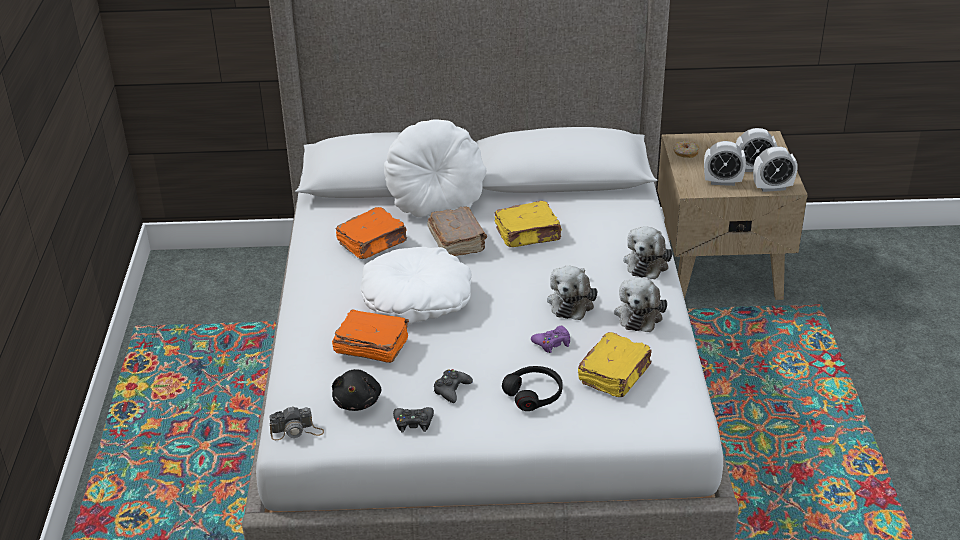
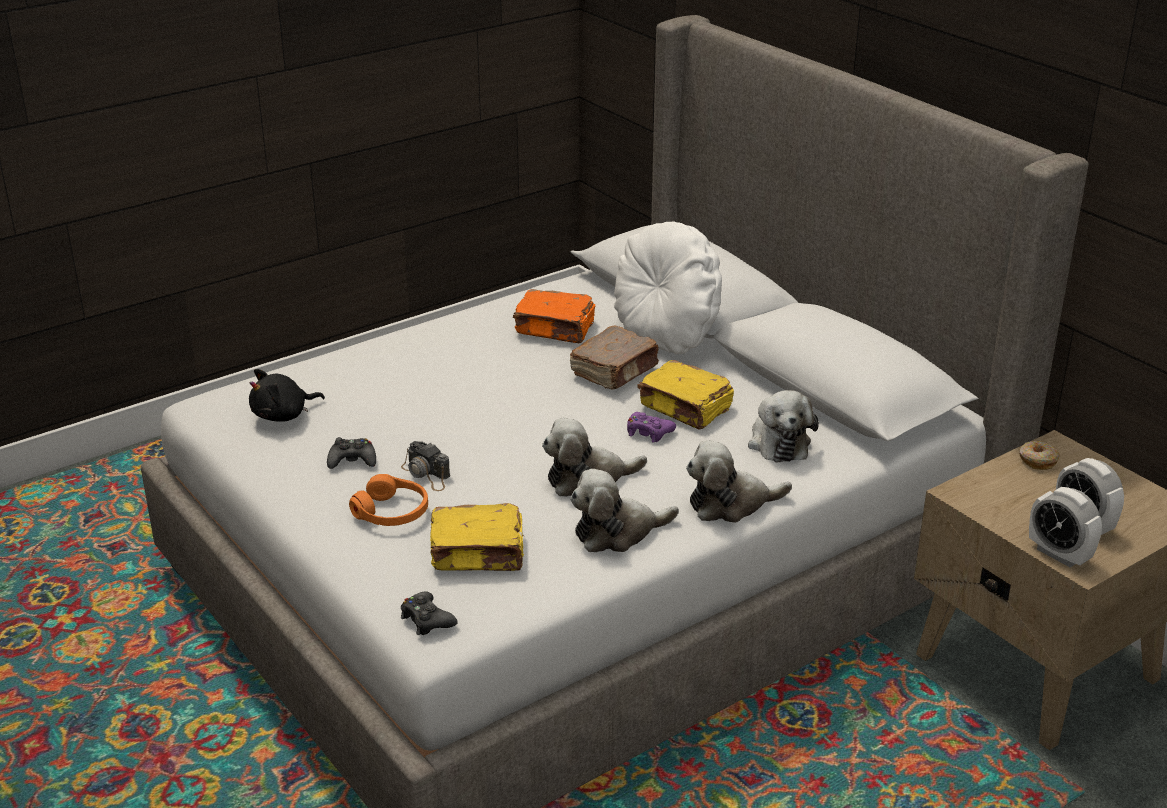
camera: 55 degrees right, 5 degrees down
camera [269,406,324,440] -> camera moved to [401,441,450,491]
orange book [332,309,409,363] -> none
white pillow [361,247,472,324] -> none
black game controller [393,407,434,433] -> black game controller moved to [401,591,458,635]
black headphones [502,366,563,411] -> orange headphones [349,474,428,526]
purple game controller [531,326,570,353] -> purple game controller moved to [627,412,676,443]
alarm clock [704,141,746,186] -> none
none -> plush toy [748,390,819,462]

